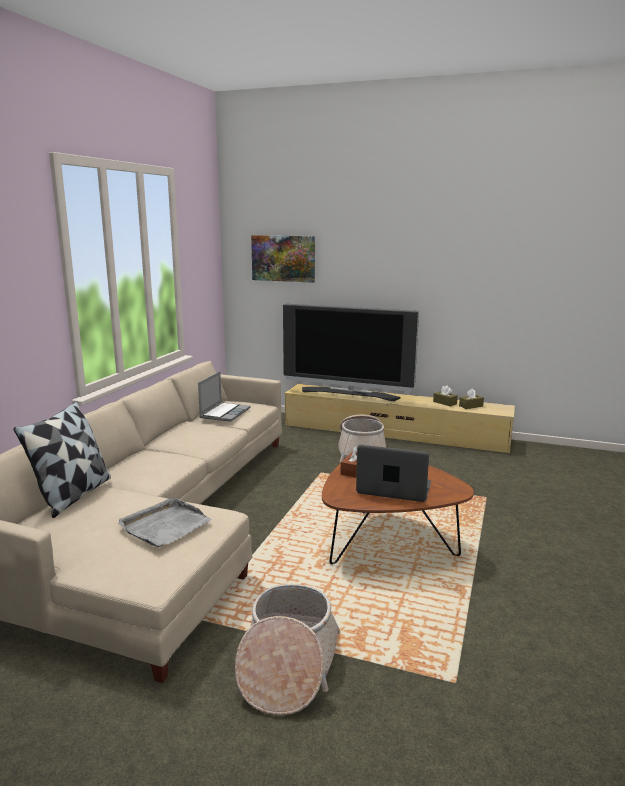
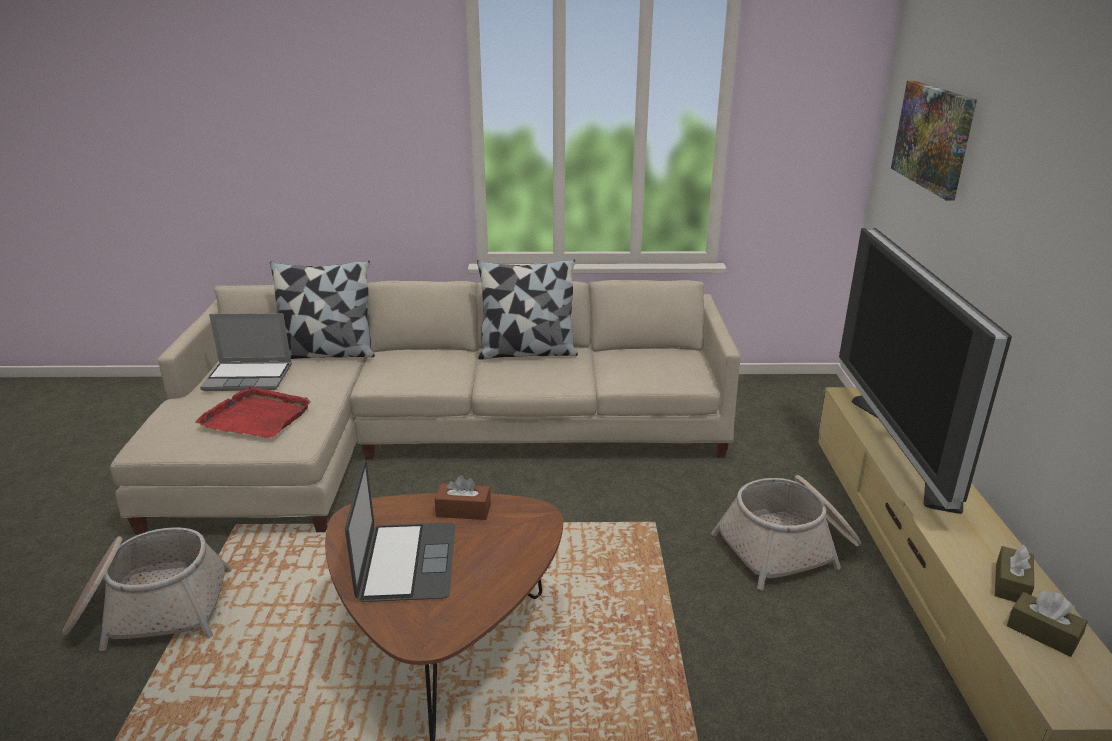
camera: 70 degrees right, 10 degrees up
grey tray [118,498,212,547] -> red tray [195,386,311,438]
laptop [198,372,251,422] -> laptop moved to [200,313,292,391]
none -> pillow [477,259,578,360]

